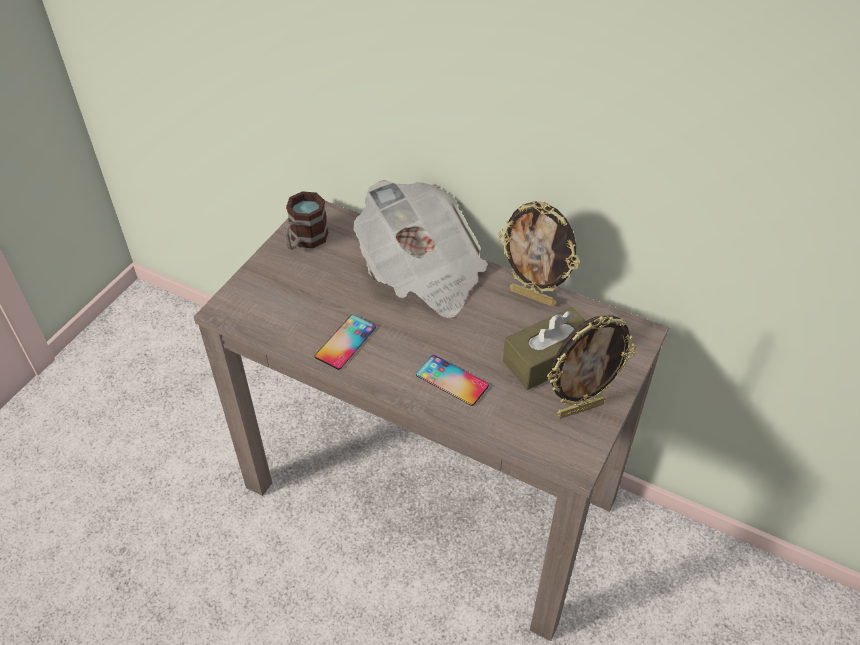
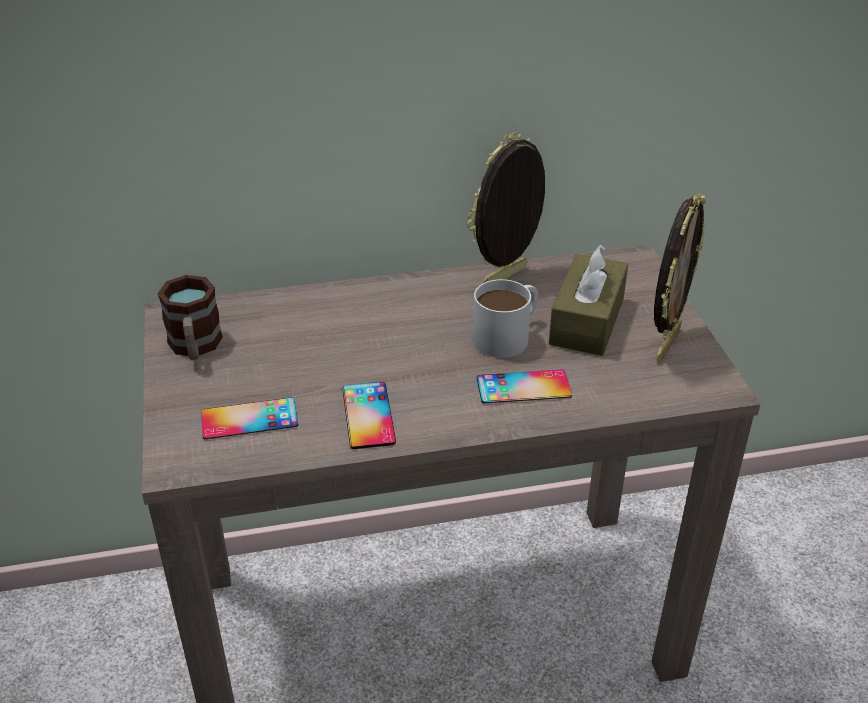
camera: 40 degrees left, 10 degrees down
newspaper [353,180,488,318] -> none
picture frame [498,201,580,307] -> picture frame turned 150 degrees clockwise [467,133,546,283]
none -> phone [201,397,298,439]
none -> white mug [473,279,538,358]

